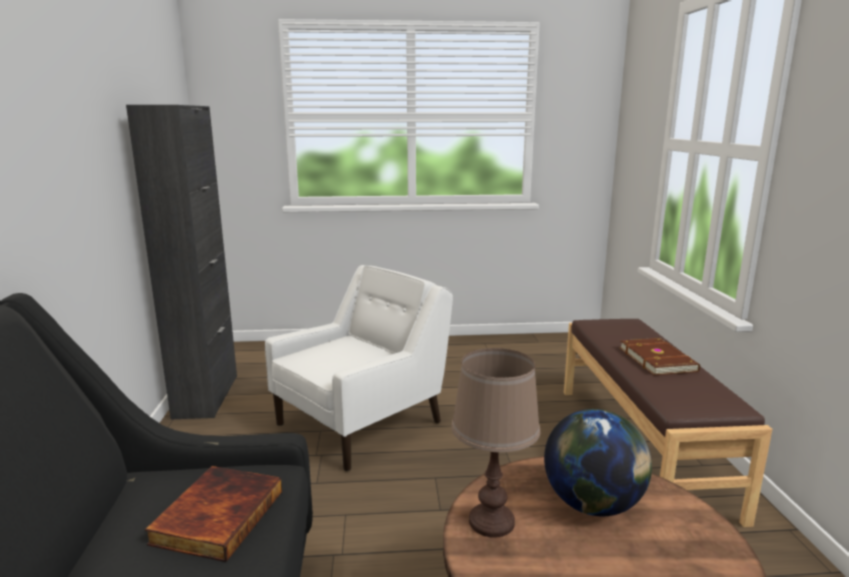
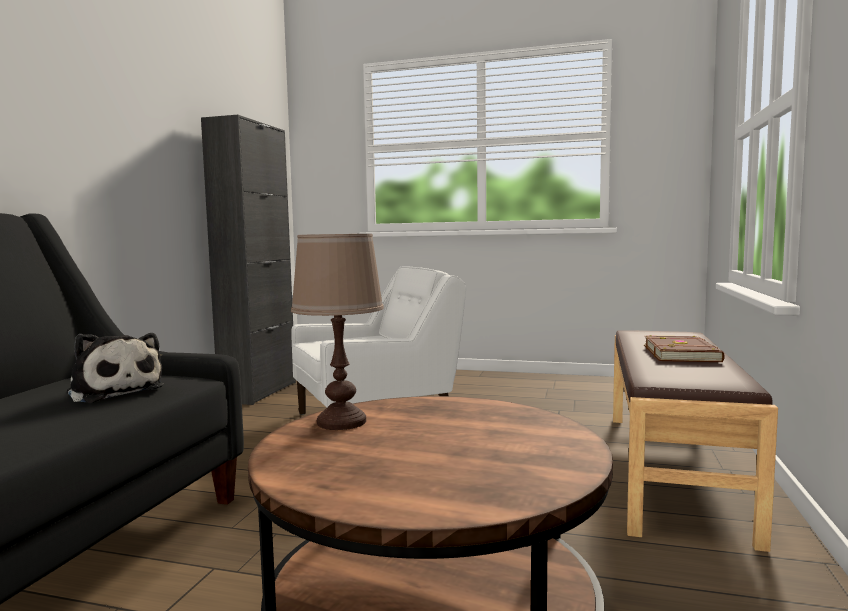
camera: 20 degrees right, 10 degrees down
book [145,466,282,562] -> plush toy [67,333,164,403]
globe [544,409,652,516] -> none

